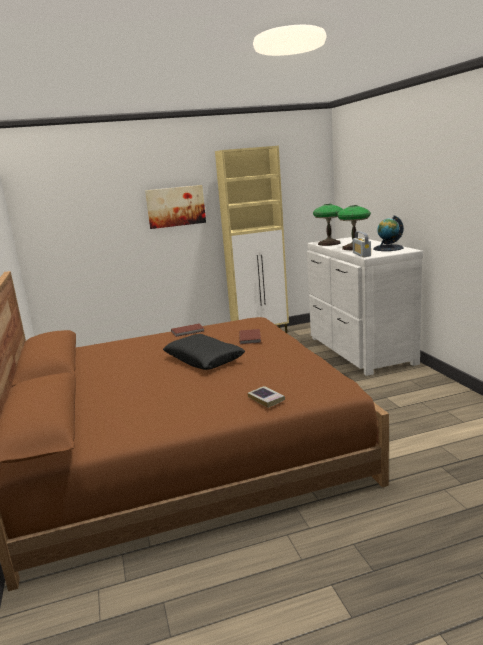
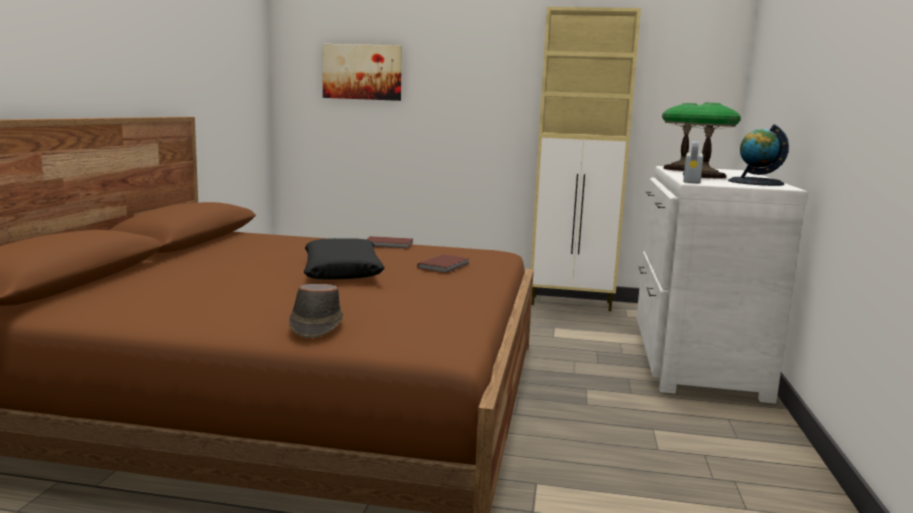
camera: 25 degrees right, 5 degrees down
picture [145,185,206,229] -> picture moved to [323,44,402,101]
book [248,386,285,408] -> brown hat [289,284,343,338]

